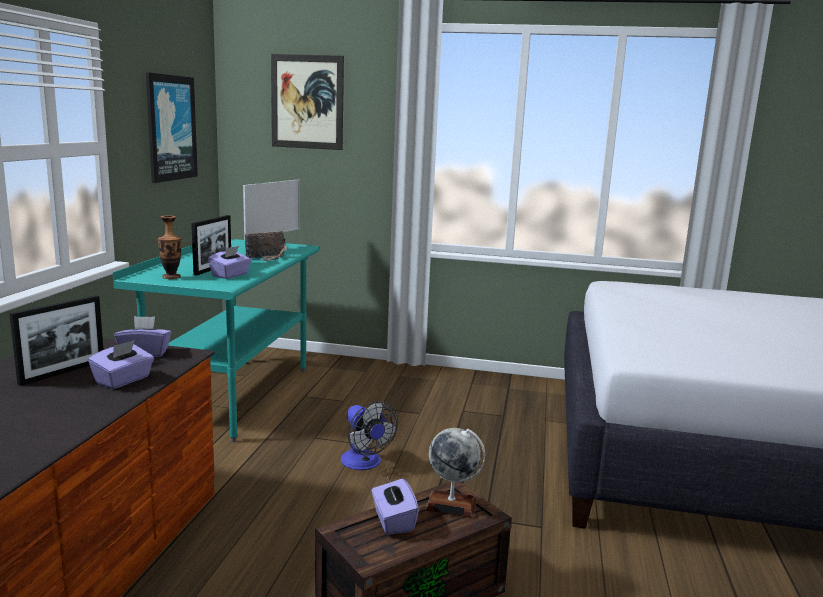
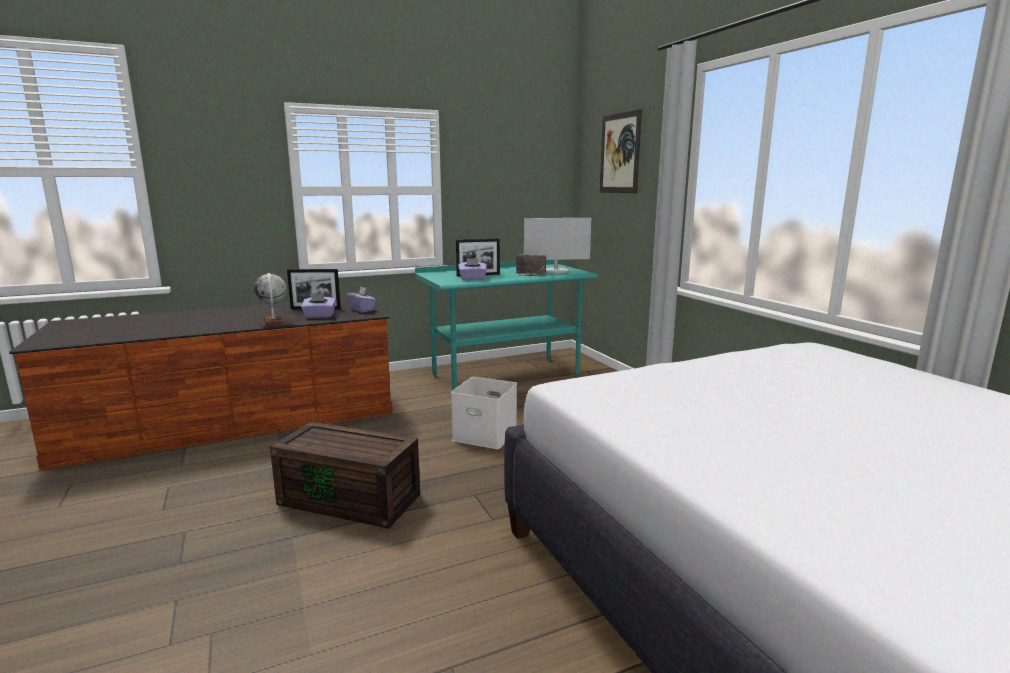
camera: 55 degrees right, 0 degrees up
picture [146,72,198,183] -> none
vase [158,216,182,279] -> none
fan [341,401,398,470] -> white storage box [451,377,517,449]
purple tissue box [372,477,419,535] -> none
globe [425,428,485,518] -> globe moved to [254,273,287,326]

